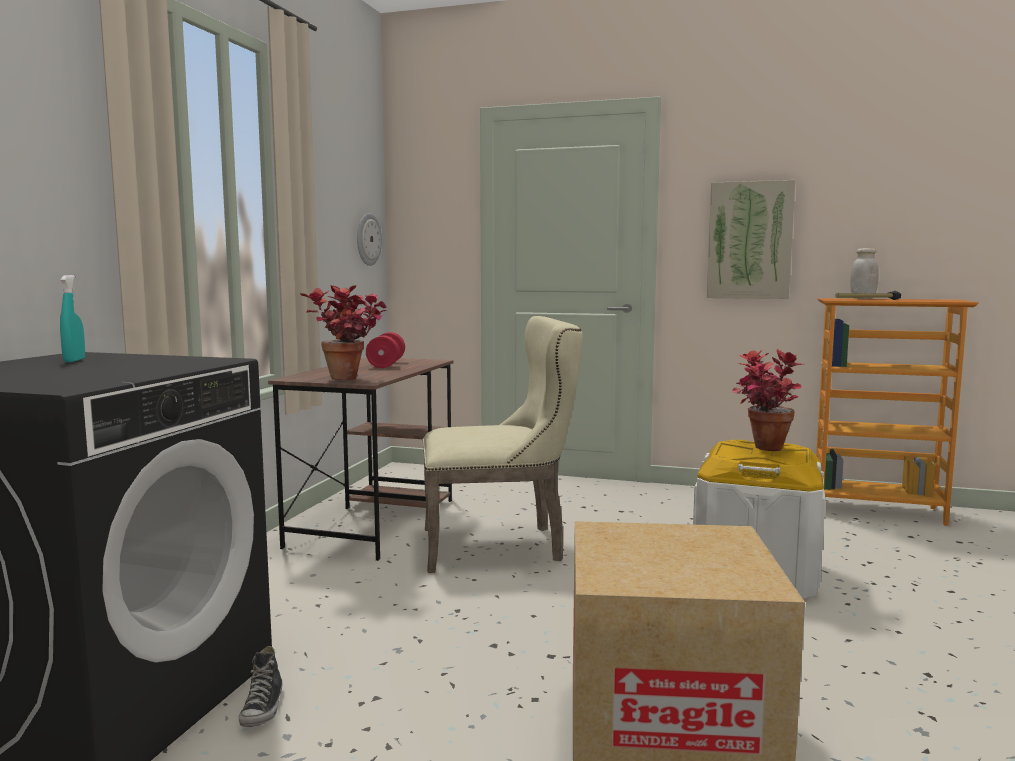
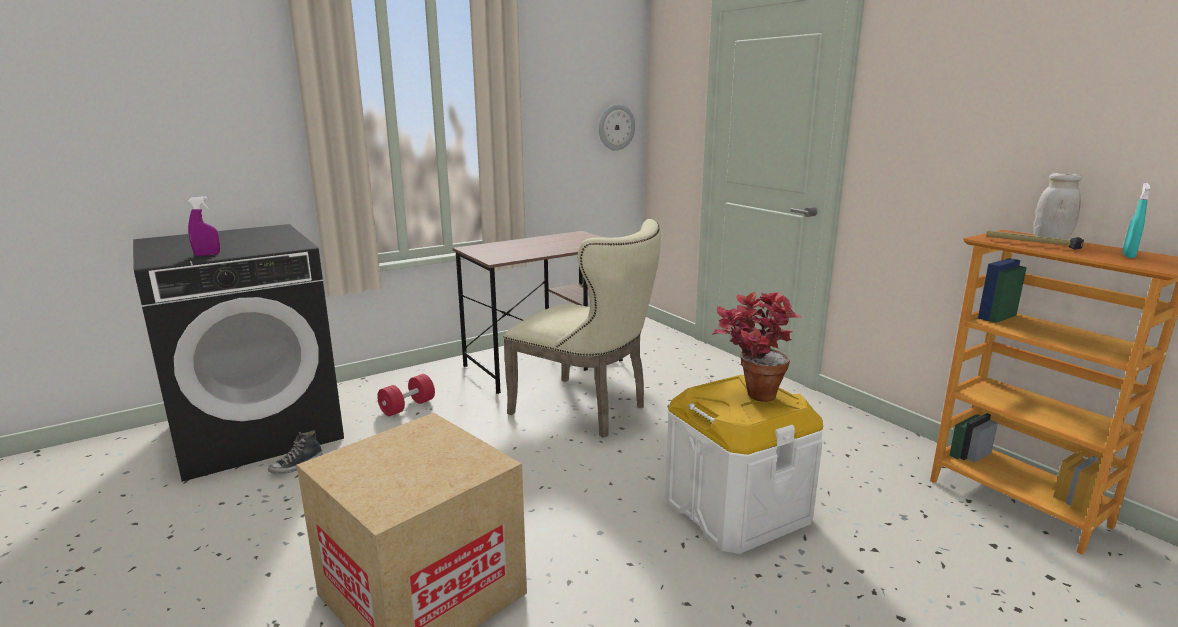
camera: 40 degrees right, 10 degrees up
turquoise spray bottle [60,275,85,362] -> turquoise spray bottle moved to [1122,183,1150,258]
potted plant [300,285,387,380] -> none
red dumbbell [366,332,405,368] -> red dumbbell moved to [377,374,435,416]
picture [707,180,795,299] -> none
none -> purple spray bottle [188,196,220,256]

